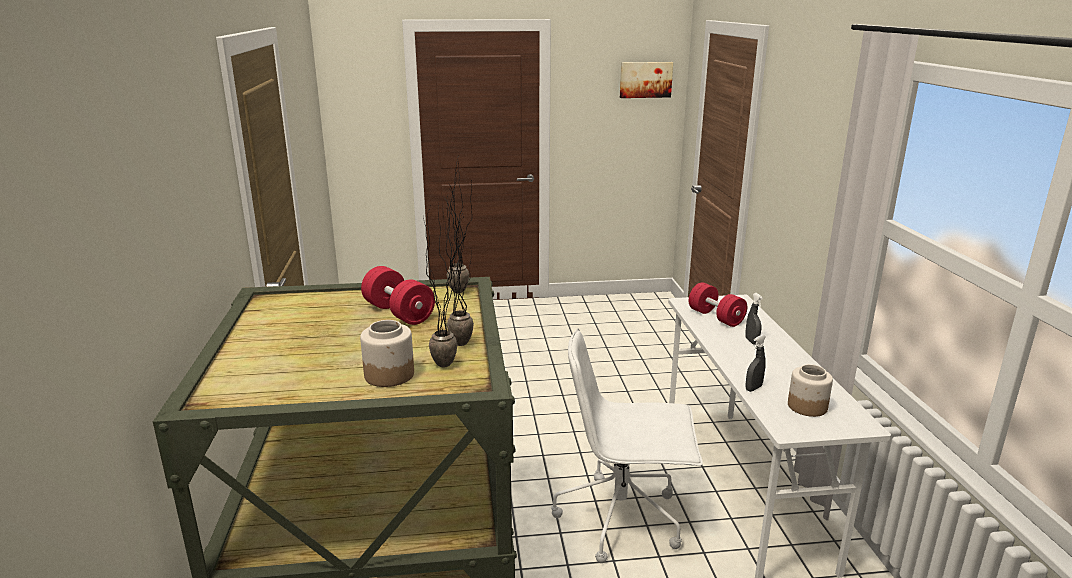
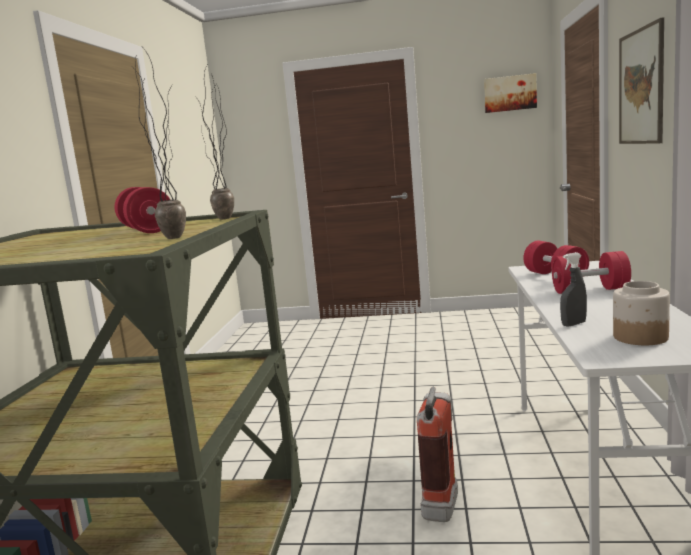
camera: 15 degrees right, 10 degrees down
jar [360,320,414,387] -> none
potted plant [423,197,466,368] -> none
white office chair [551,329,703,563] -> fire extinguisher [417,387,458,522]
grey spray bottle [745,293,763,345] -> red dumbbell [552,251,631,294]
none -> picture [619,17,664,144]

